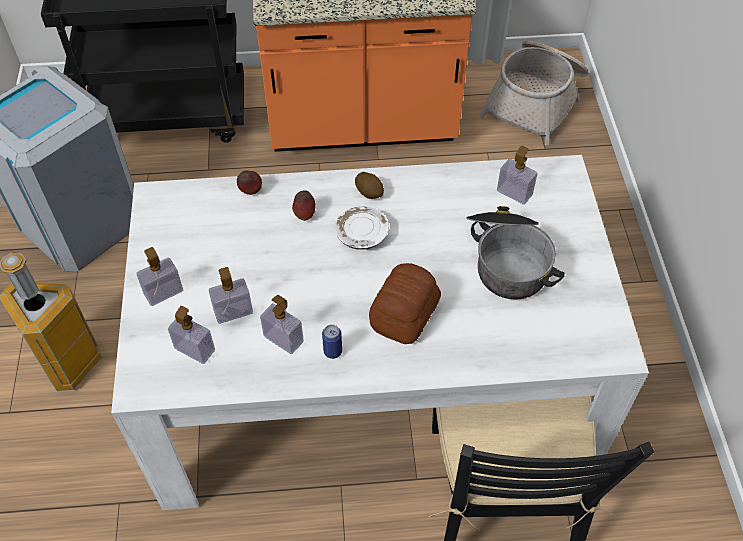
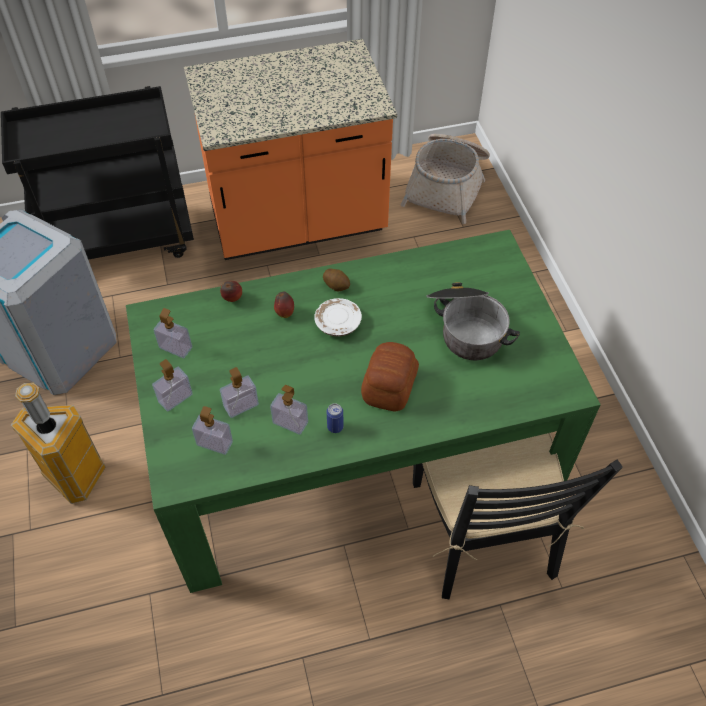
camera: 10 degrees left, 0 degrees up
white dining table [111,155,649,510] -> green dining table [126,230,601,593]
soap dispenser [497,145,538,205] -> soap dispenser moved to [153,308,192,358]

